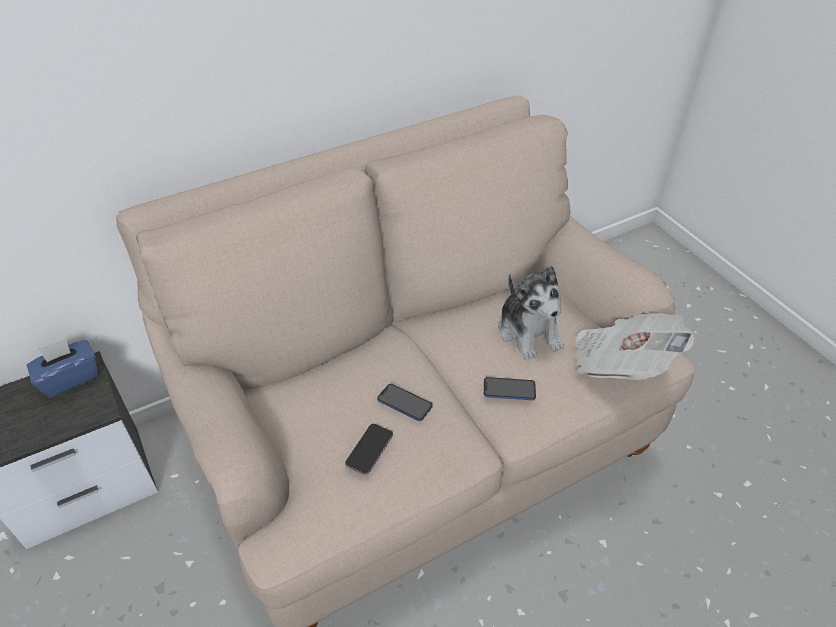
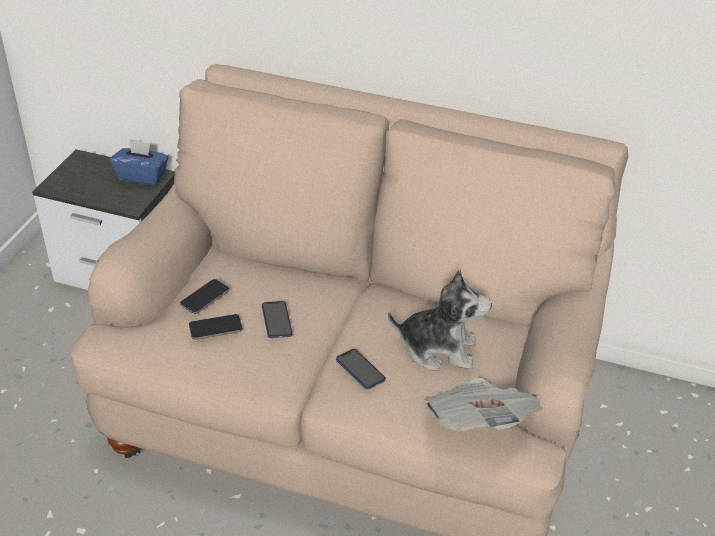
camera: 45 degrees right, 5 degrees down
plush toy [498,266,564,360] -> plush toy turned 105 degrees counterclockwise [388,269,492,371]
none -> phone [180,279,229,314]

